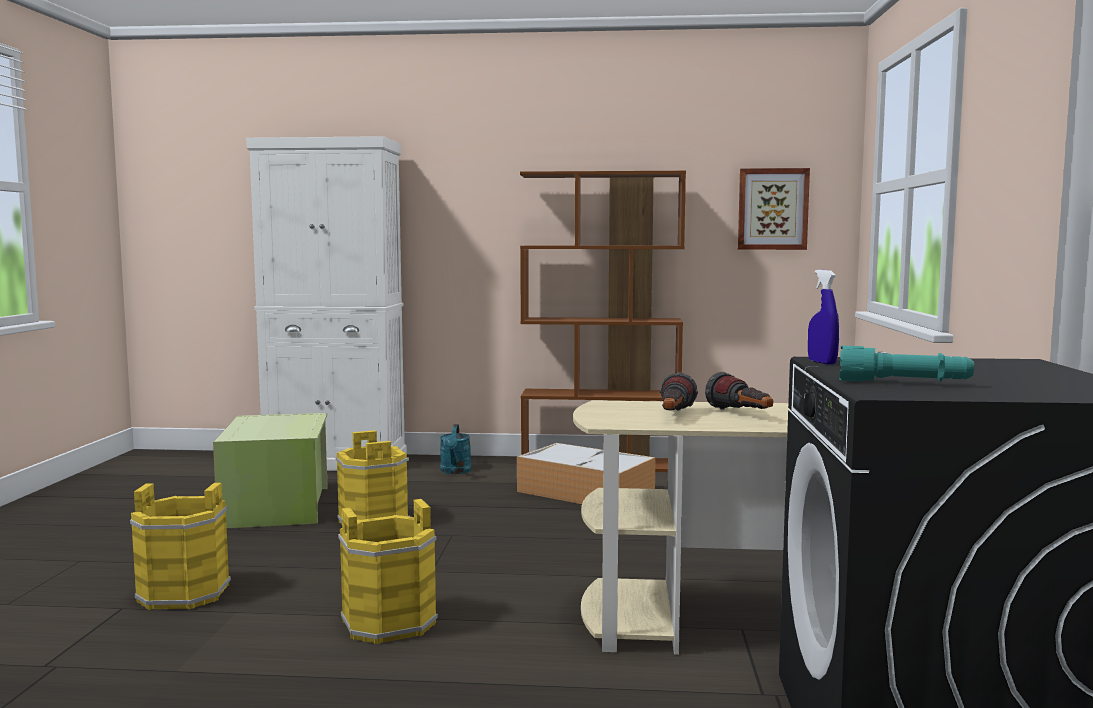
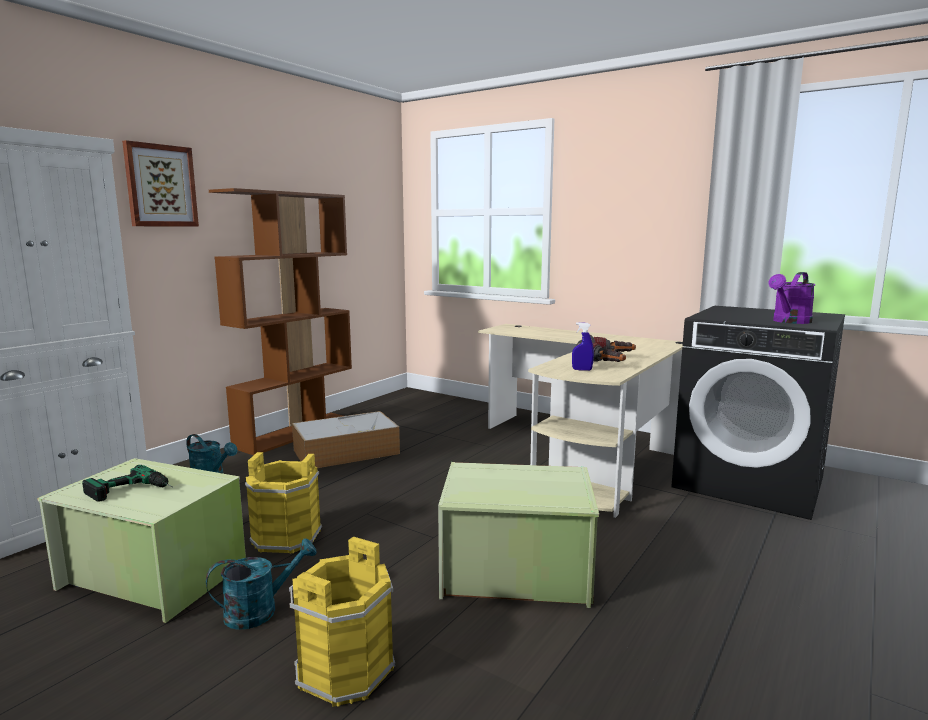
camera: 60 degrees left, 5 degrees up
yellow bucket [338,499,438,644] -> green storage box [438,462,599,608]
picture [738,168,810,250] -> picture moved to [122,140,199,227]
blue spray bottle [808,270,839,365] -> blue spray bottle moved to [572,322,594,371]
turquoise flashlight [839,346,974,381] -> purple watering can [769,272,815,324]
none -> power drill [82,465,173,502]
none -> turquoise watering can [206,538,317,630]

